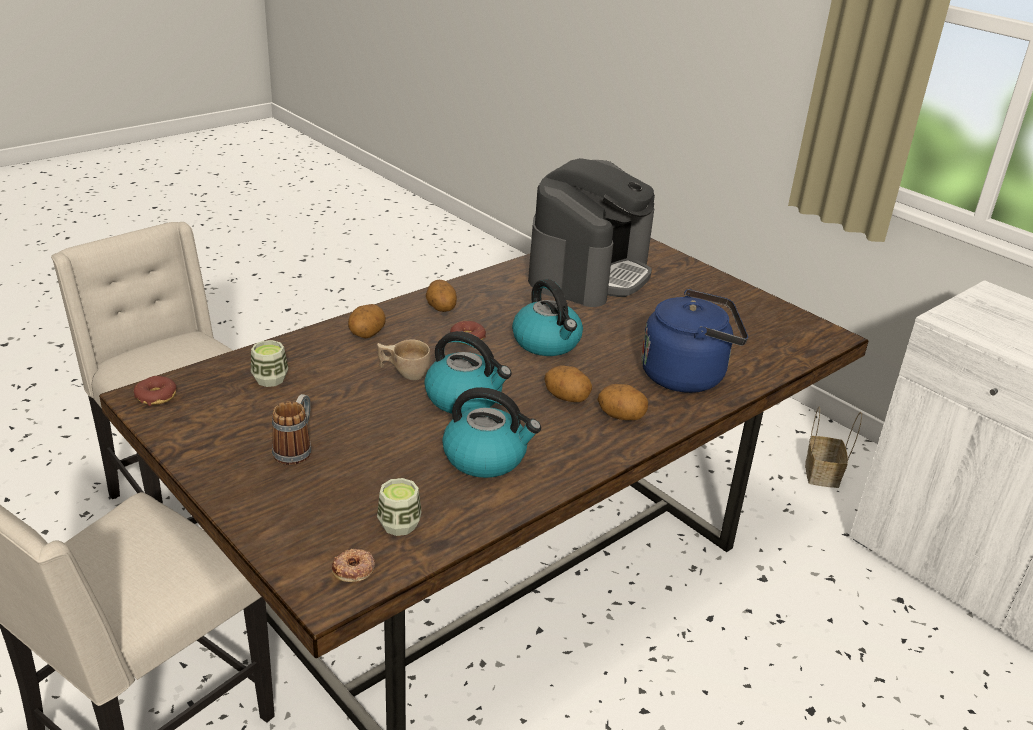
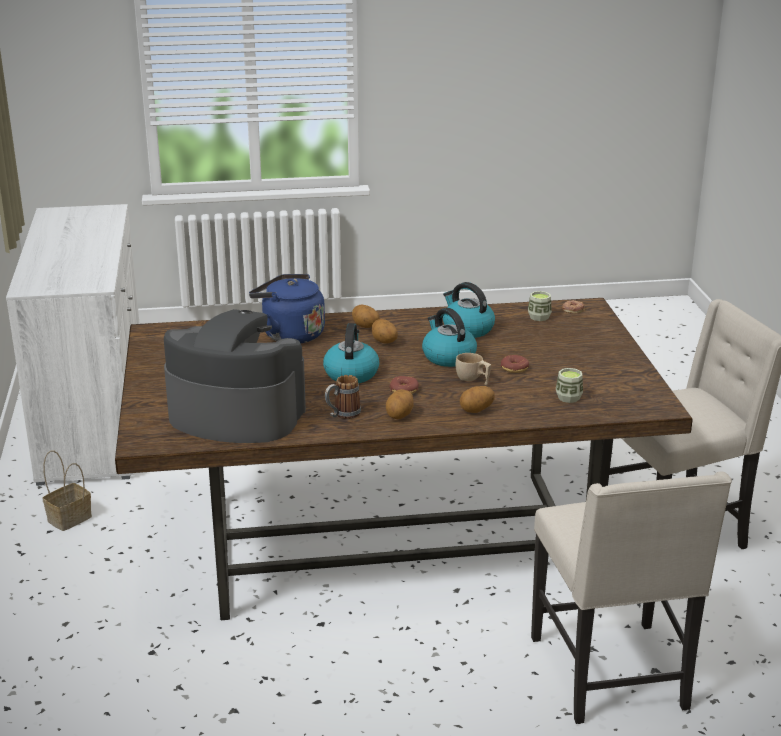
camera: 145 degrees left, 5 degrees down
donut [134,376,176,406] -> donut moved to [501,355,529,373]
mug [272,394,312,465] -> mug moved to [325,375,361,419]
coffee machine [528,158,655,307] -> coffee machine turned 45 degrees clockwise [164,309,306,443]

